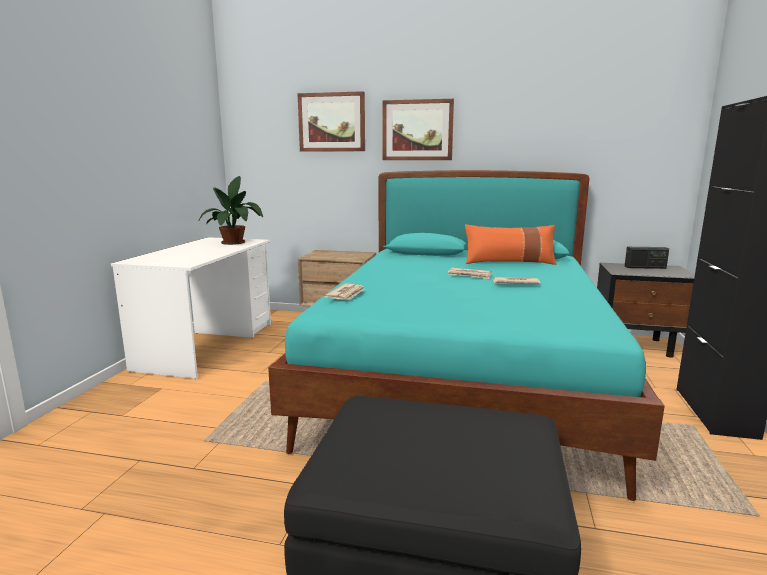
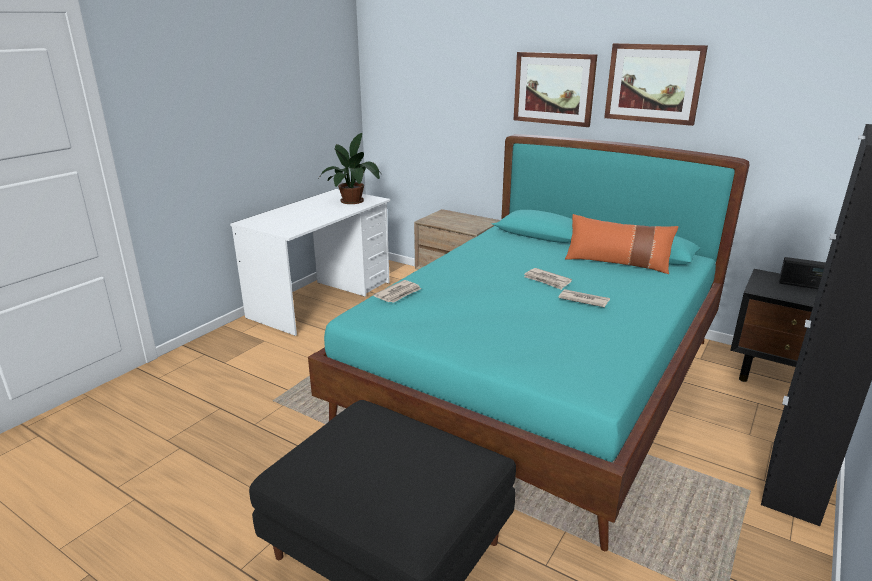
camera: 20 degrees right, 10 degrees up
picture [297,91,365,152] -> picture moved to [604,43,708,126]

